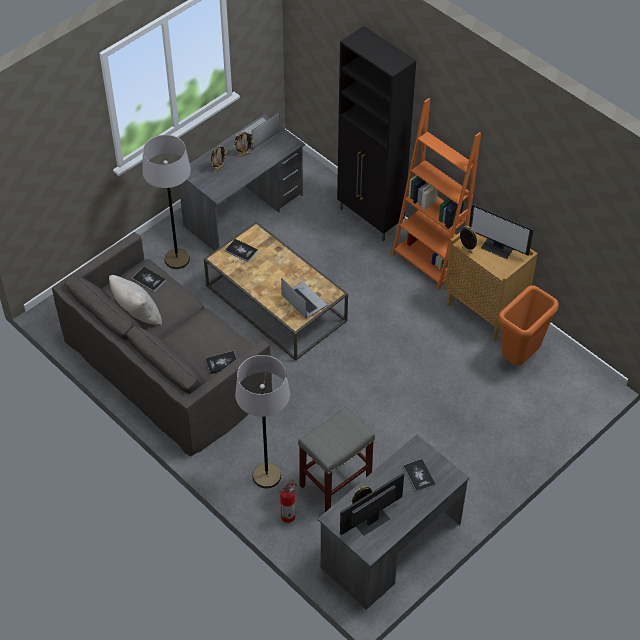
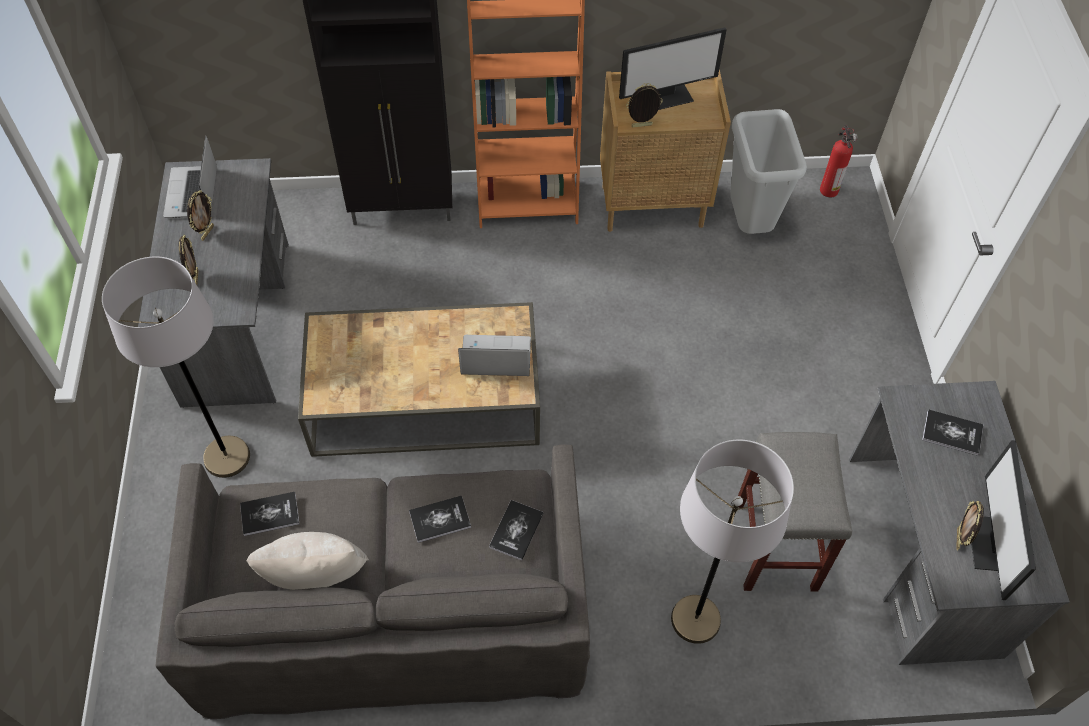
camera: 50 degrees left, 5 degrees up
book [225,239,258,262] -> book moved to [409,496,471,543]
fire extinguisher [280,480,297,523] -> fire extinguisher moved to [820,125,858,197]
orange trash can [498,285,559,366] -> grey trash can [731,109,807,234]

